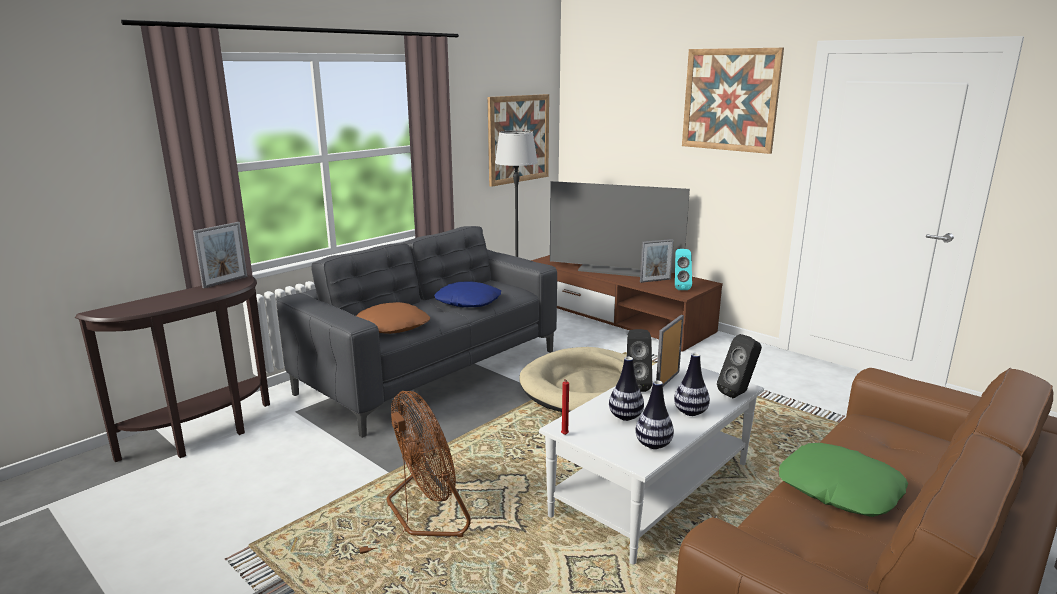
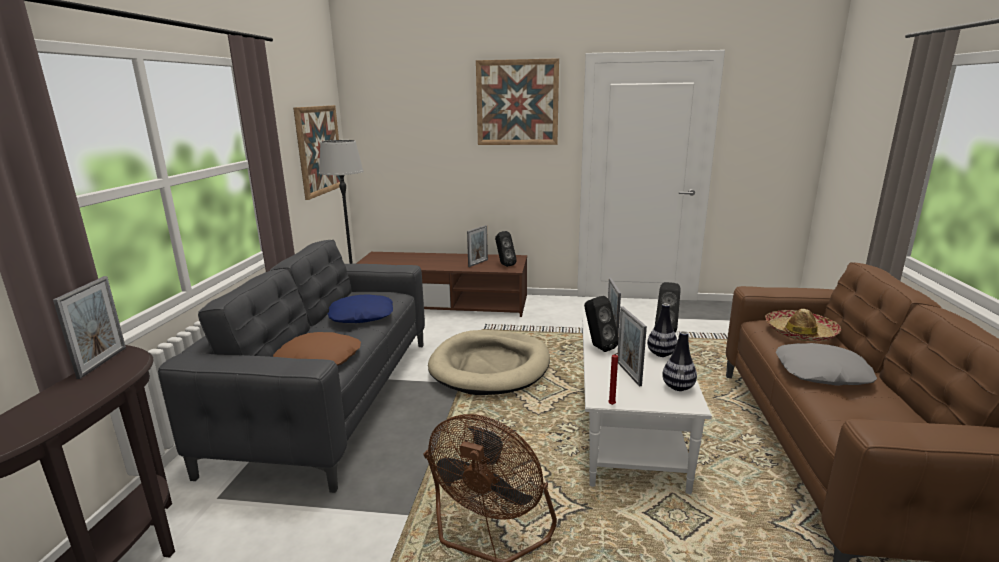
camera: 35 degrees left, 0 degrees up
television [550,181,690,277] -> none
vase [609,357,644,421] -> picture frame [617,306,647,386]
turquoise speaker [675,249,692,290] -> black speaker [495,231,517,267]
green pillow [779,443,908,517] -> grey pillow [776,343,877,386]
none -> hat [765,309,841,341]

